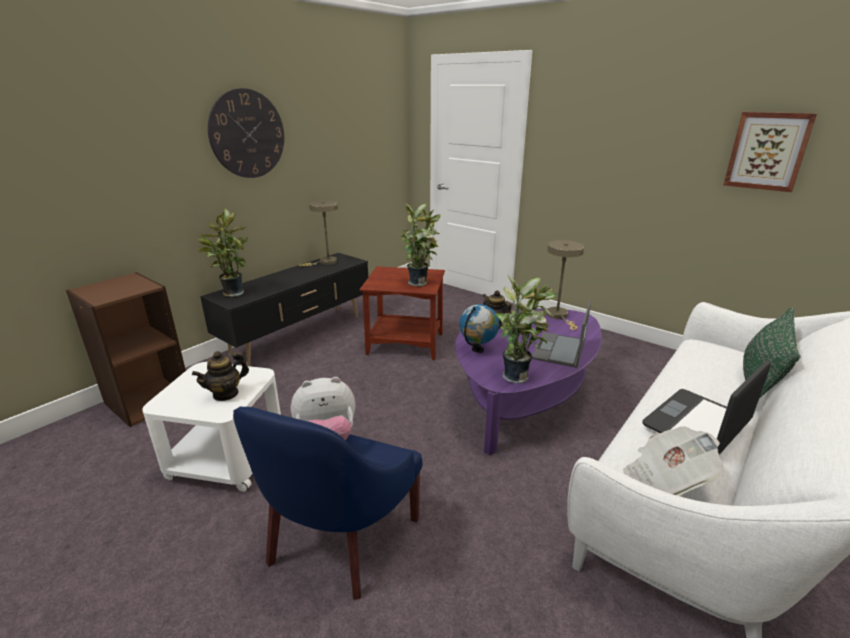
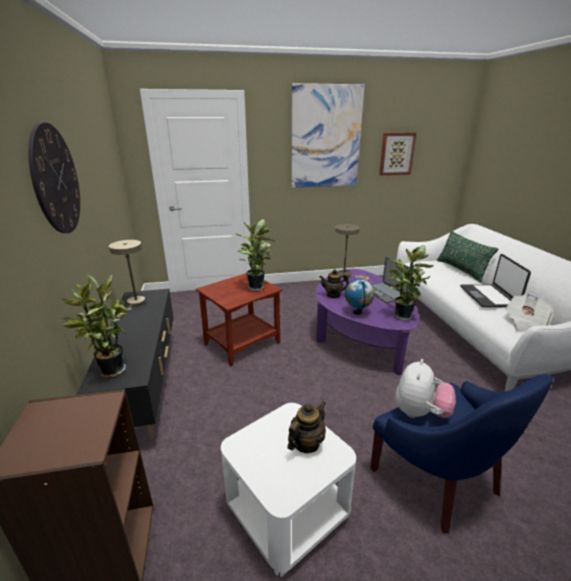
camera: 50 degrees left, 0 degrees up
teapot [192,351,249,401] -> teapot turned 135 degrees counterclockwise [287,401,326,453]
none -> picture [291,83,364,188]

